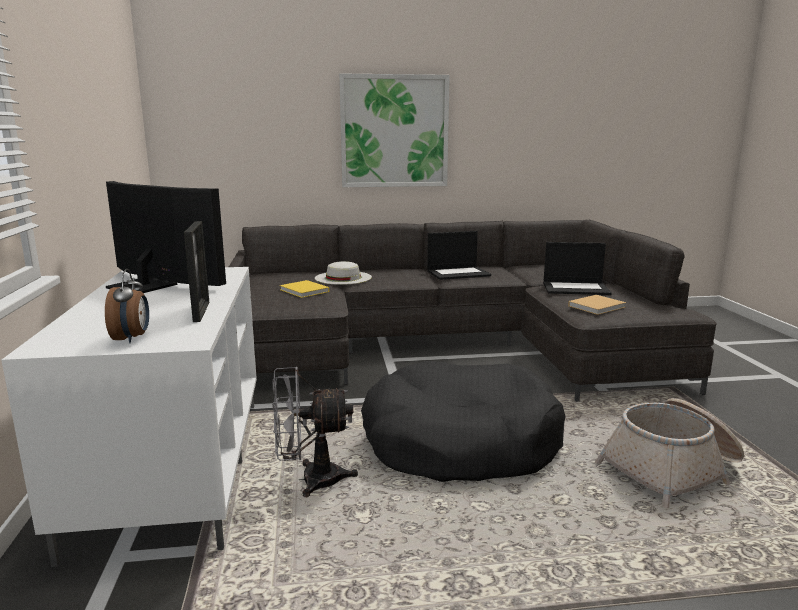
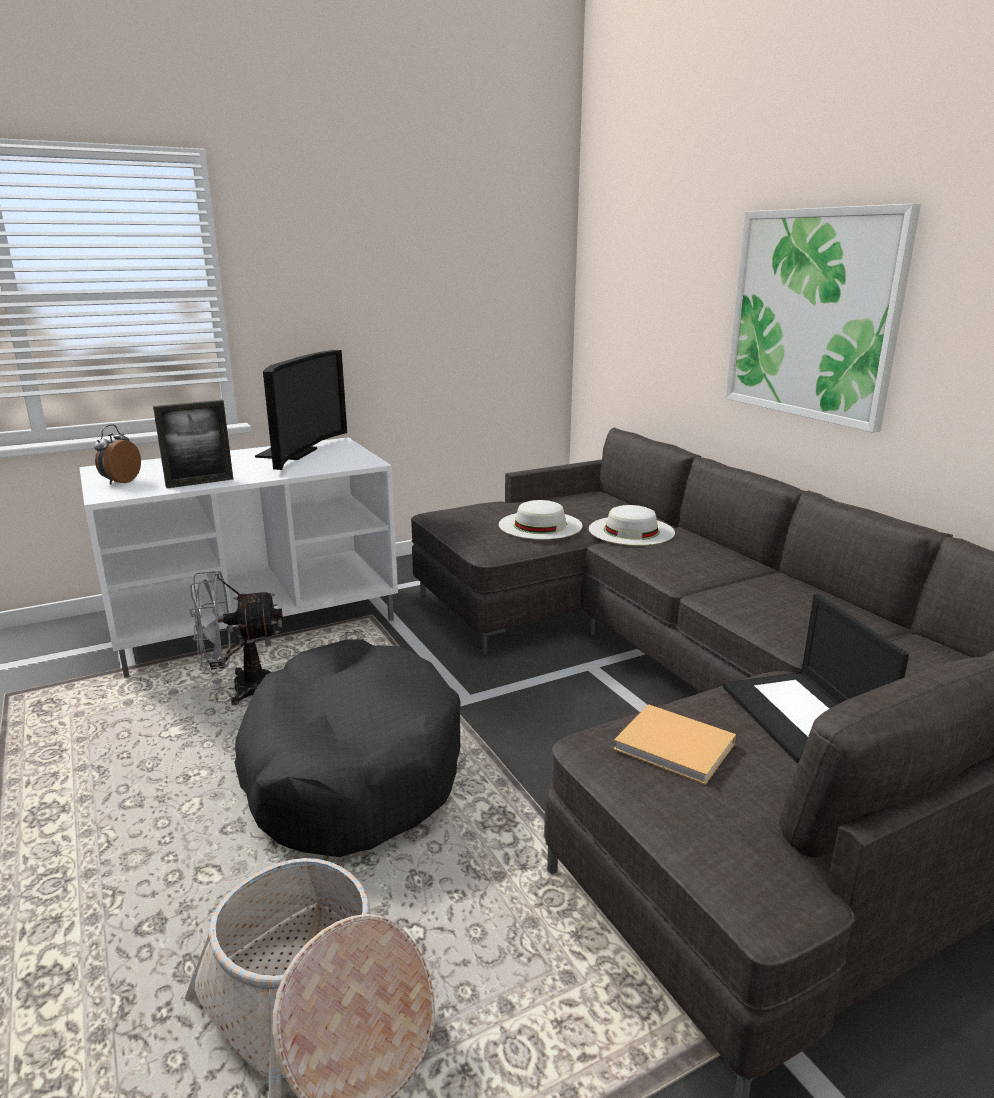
camera: 70 degrees right, 5 degrees up
alarm clock [105,269,149,343] -> alarm clock turned 135 degrees clockwise [94,425,141,485]
grey fan [272,367,358,497] -> grey fan turned 75 degrees counterclockwise [190,571,283,705]
yellow book [280,280,329,298] -> white hat [499,500,582,539]
laptop [427,231,491,280] -> none

